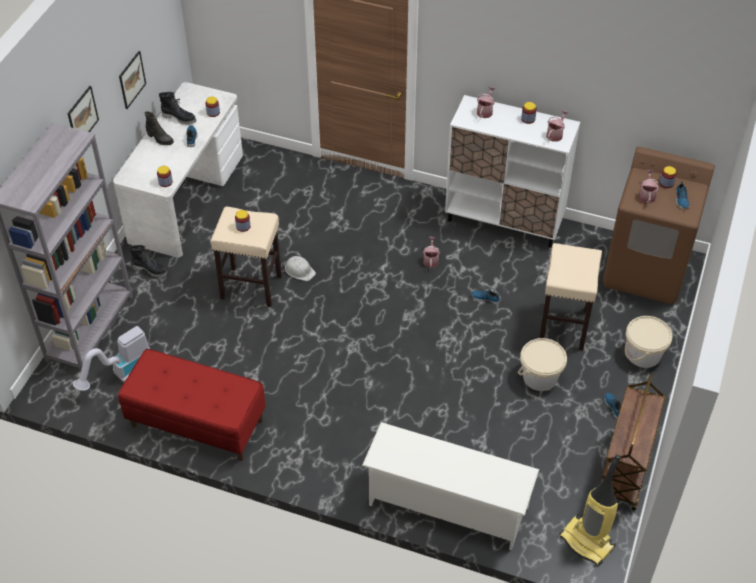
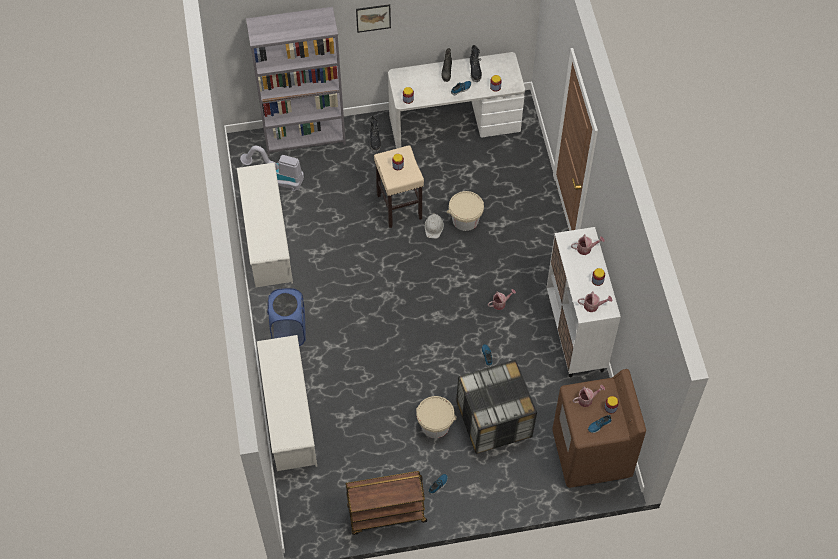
camera: 60 degrees right, 10 degrees up
red bench [118,349,266,461] -> white shoe rack [237,163,293,287]
picture [119,51,146,109] -> none
beige stool [540,243,602,350] -> storage box [456,360,537,454]
vacuum cleaner [559,454,621,566] -> none
beige bucket [625,316,672,368] -> beige bucket moved to [447,191,484,231]
none -> blue laundry basket [267,288,306,346]

